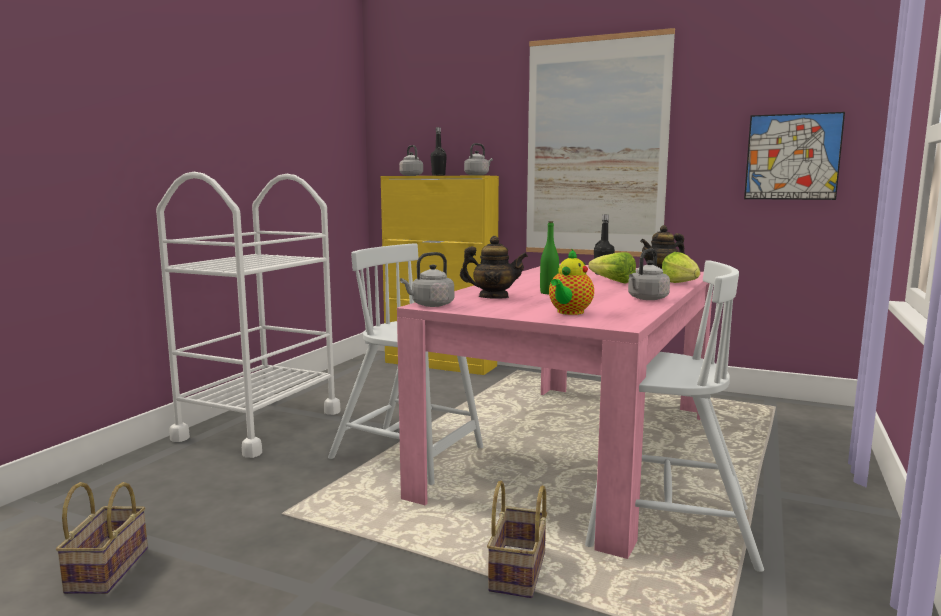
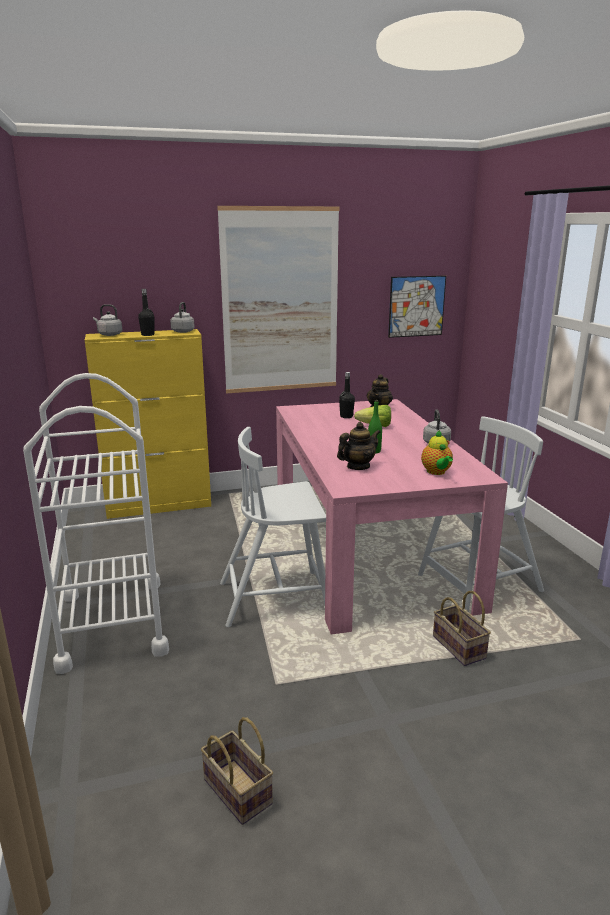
camera: 40 degrees left, 10 degrees up
grey kettle [400,252,454,307] -> none
lettuce [662,252,700,283] -> none

